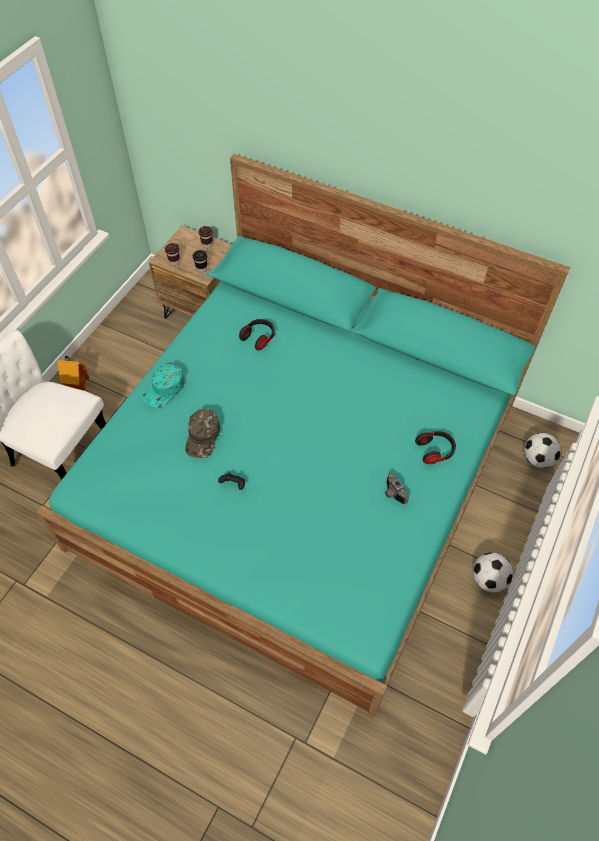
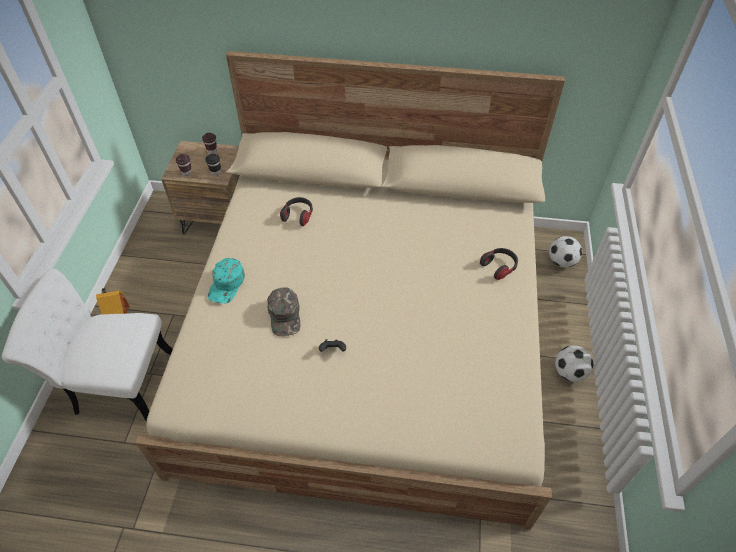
camera: 20 degrees left, 5 degrees down
turquoise bed [37,154,570,718] -> beige bed [135,51,565,530]
camera [385,473,409,504] -> none

